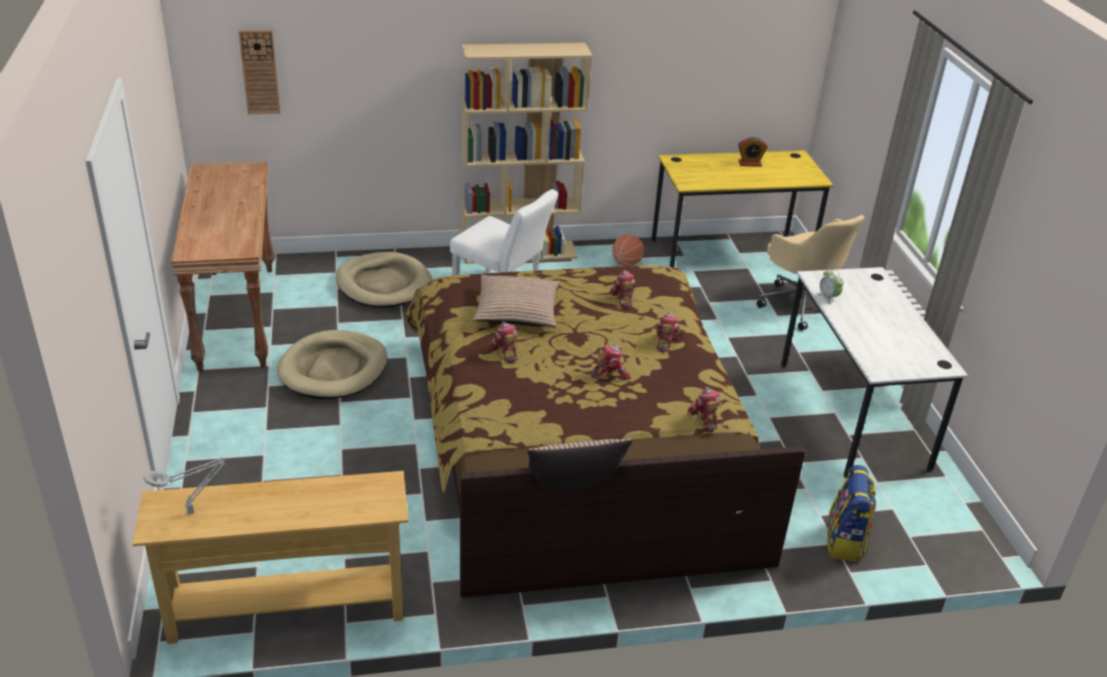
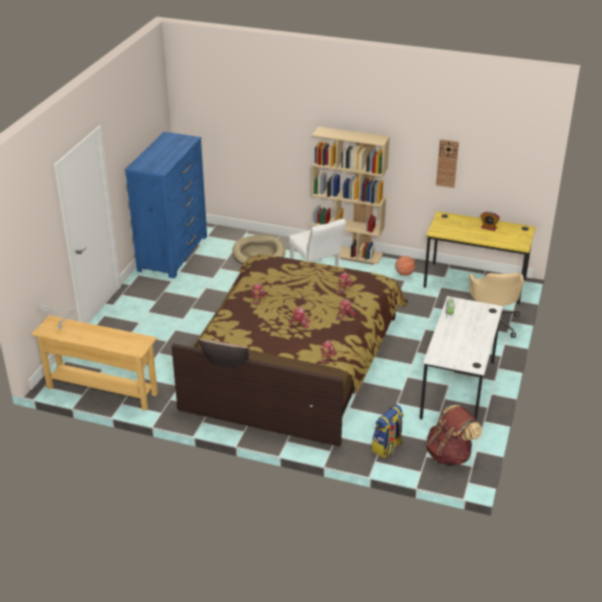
camera: 30 degrees right, 0 degrees up
brown console table [171,162,274,372] -> blue dresser [125,132,207,279]
wall clock [238,30,281,114] -> wall clock moved to [436,139,459,188]
beige dog bed [277,330,387,399] -> none
pillow [473,275,559,327] -> none
none -> brown backpack [426,405,482,465]

